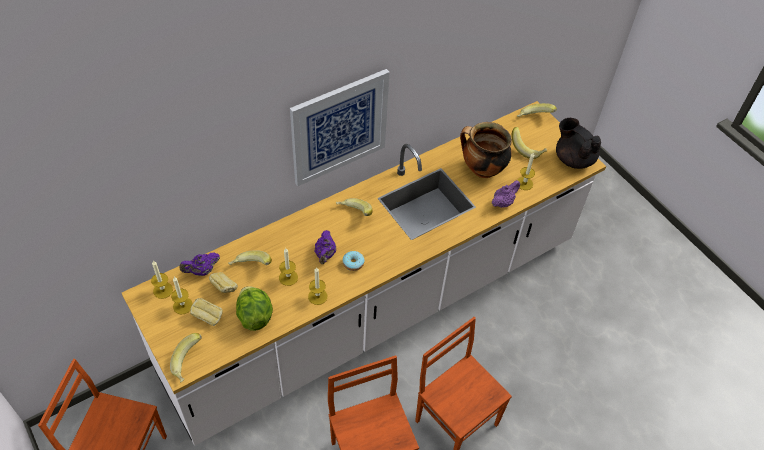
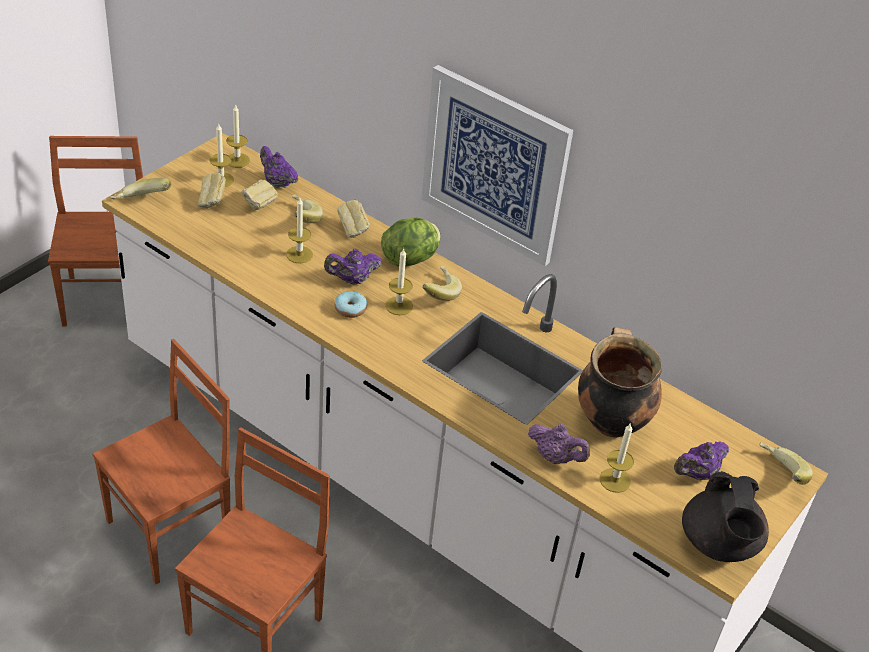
camera: 70 degrees right, 10 degrees down
lettuce [236,286,273,331] -> lettuce moved to [381,218,440,267]
candle [308,267,327,305] -> candle moved to [385,248,413,315]
banana [511,127,547,159] -> purple teapot [674,441,729,480]
black teapot [556,118,601,169] -> black teapot turned 150 degrees clockwise [682,471,769,562]
none -> bread [338,200,370,238]

